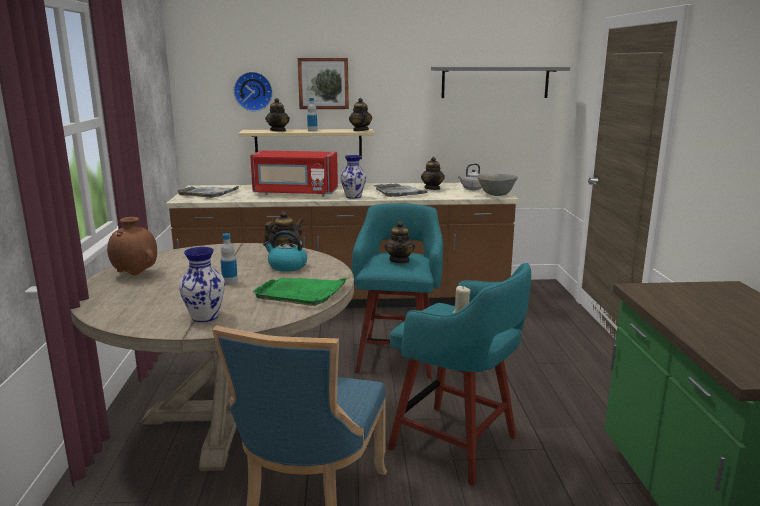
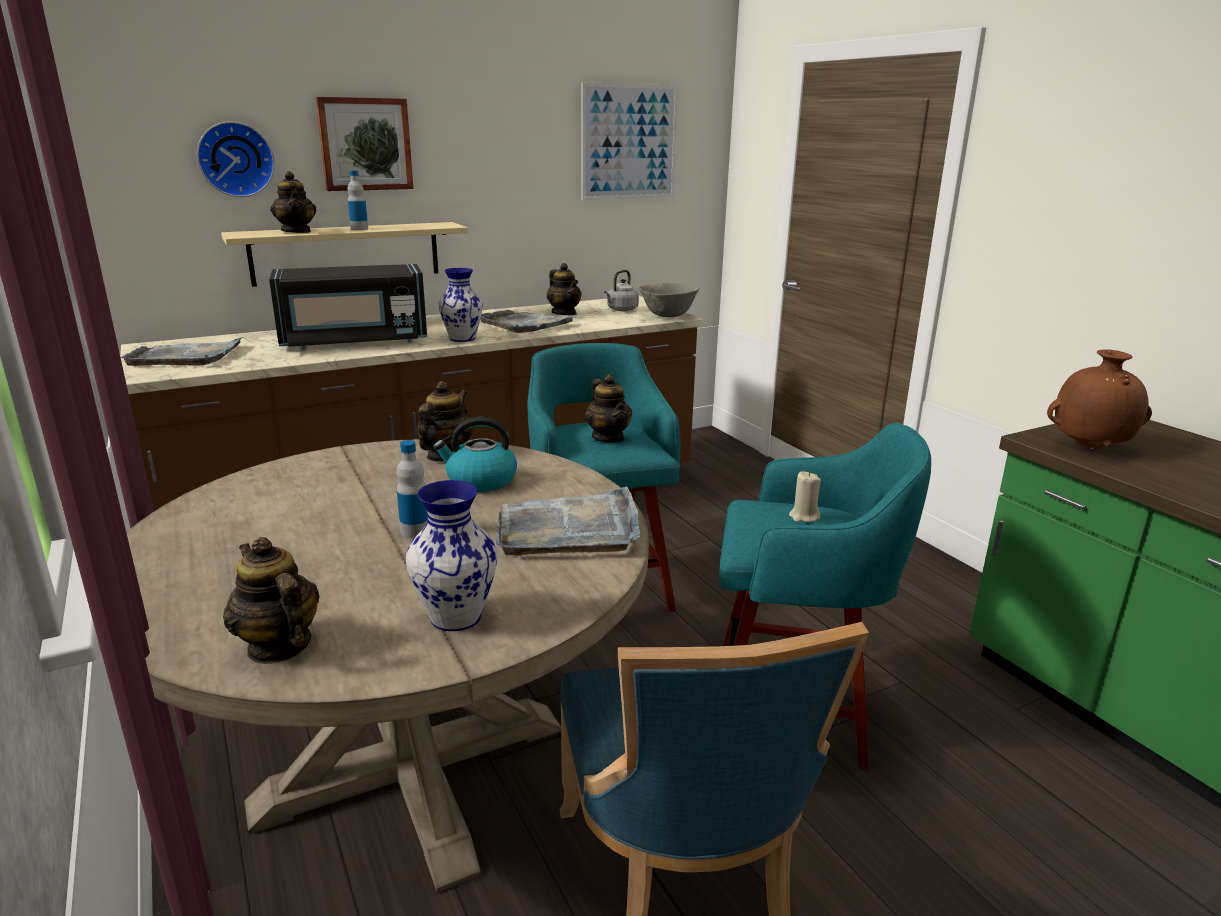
camera: 25 degrees left, 5 degrees up
brown vase [107,217,157,275] -> brown vase moved to [1047,349,1152,449]
red microwave [250,151,338,196] -> black microwave [269,264,427,349]
green tray [252,278,348,306] -> grey tray [496,486,640,555]
teapot [349,98,372,131] -> teapot moved to [223,537,319,664]
grey shelf [431,67,570,98] -> picture [581,82,678,200]

